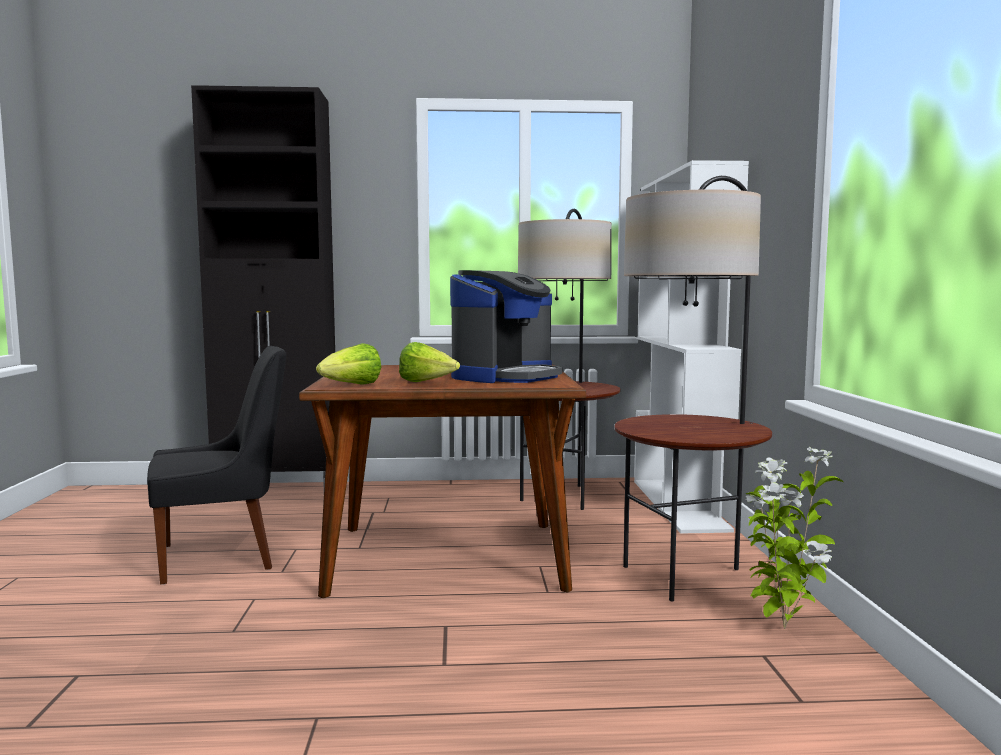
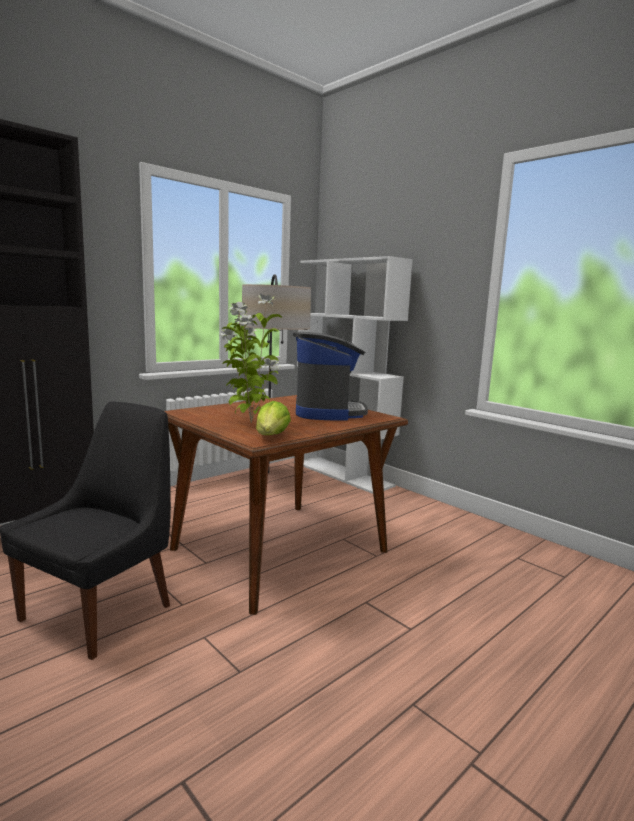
camera: 40 degrees left, 5 degrees up
lettuce [399,342,460,382] -> none
floor lamp [615,176,772,601] -> none
potted plant [745,447,843,629] -> potted plant moved to [219,293,282,423]

